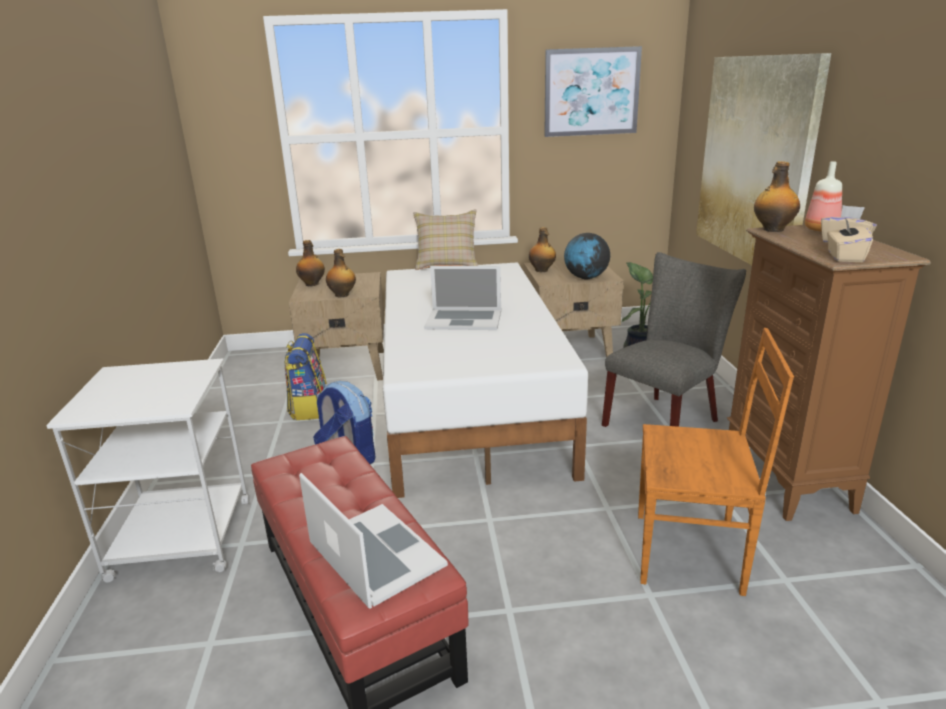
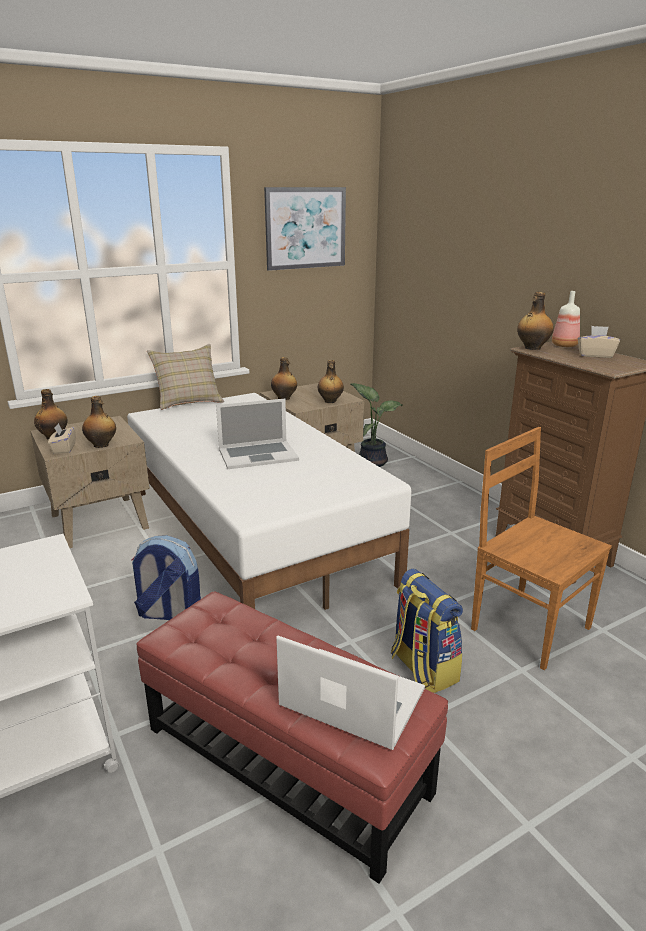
camera: 25 degrees left, 0 degrees up
backpack [284,333,327,420] -> backpack moved to [391,569,463,693]
globe [564,233,610,279] -> bottle [318,360,344,403]
grey chair [602,252,746,427] -> none
brown chair [638,328,794,596] -> brown chair turned 120 degrees counterclockwise [471,427,612,670]
picture [696,53,831,265] -> none
beige tissue box [827,218,873,262] -> beige tissue box moved to [48,423,76,454]

